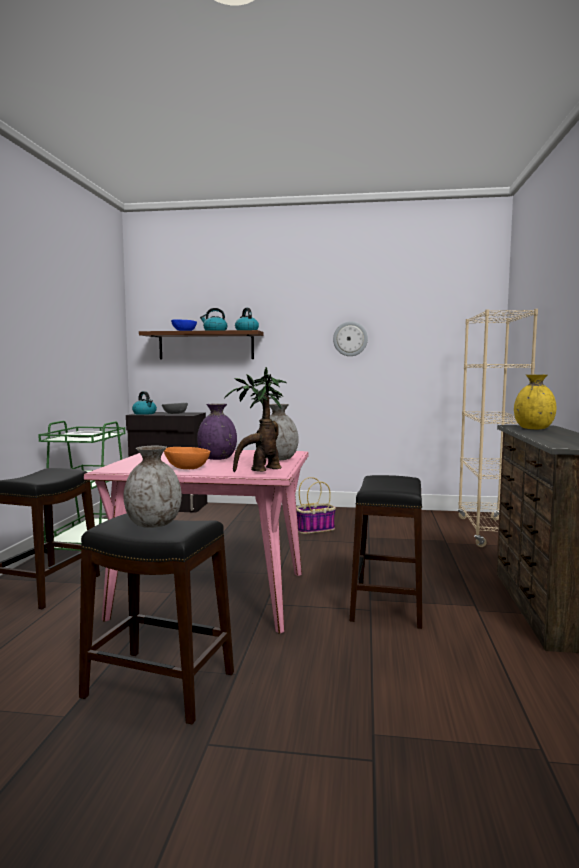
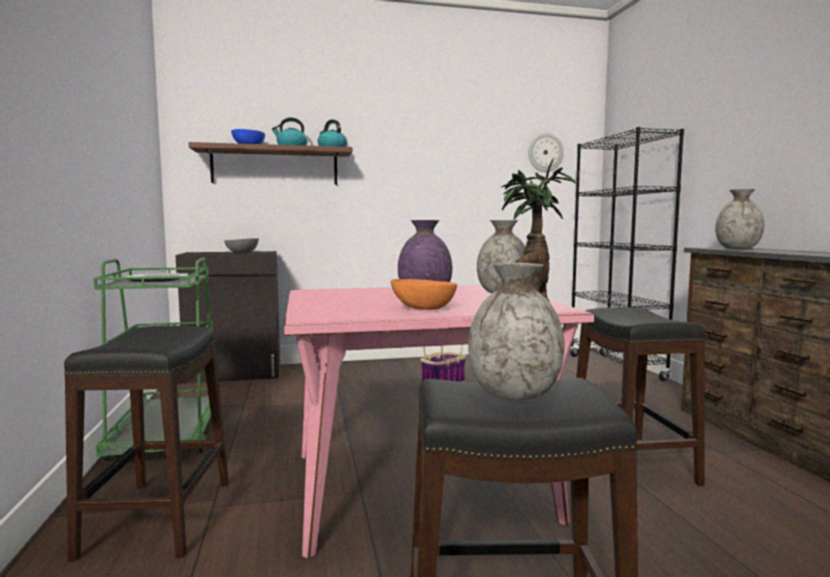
camera: 20 degrees left, 0 degrees up
kettle [132,391,157,415] -> none
wall clock [333,321,368,356] -> wall clock moved to [528,133,564,172]
beige bookcase [457,309,538,547] -> black bookcase [570,127,684,381]
yellow vase [514,375,556,429] -> grey vase [715,189,764,249]

